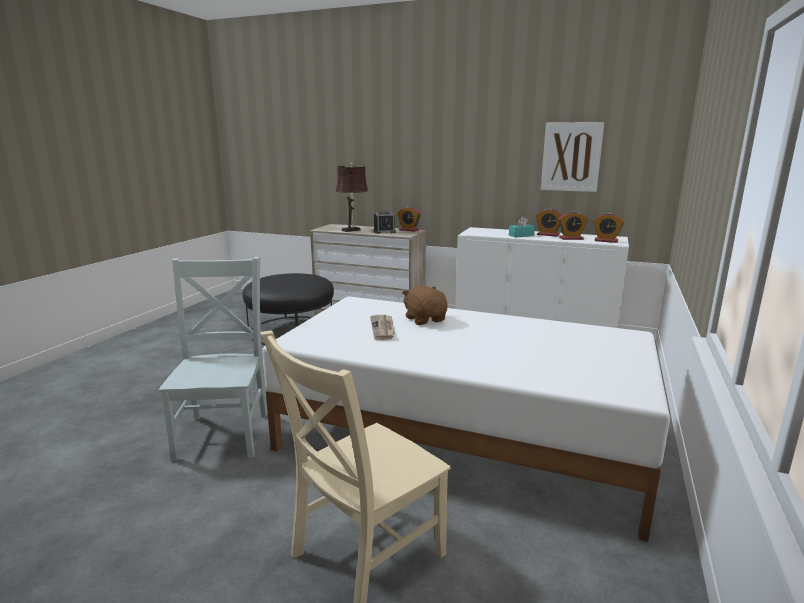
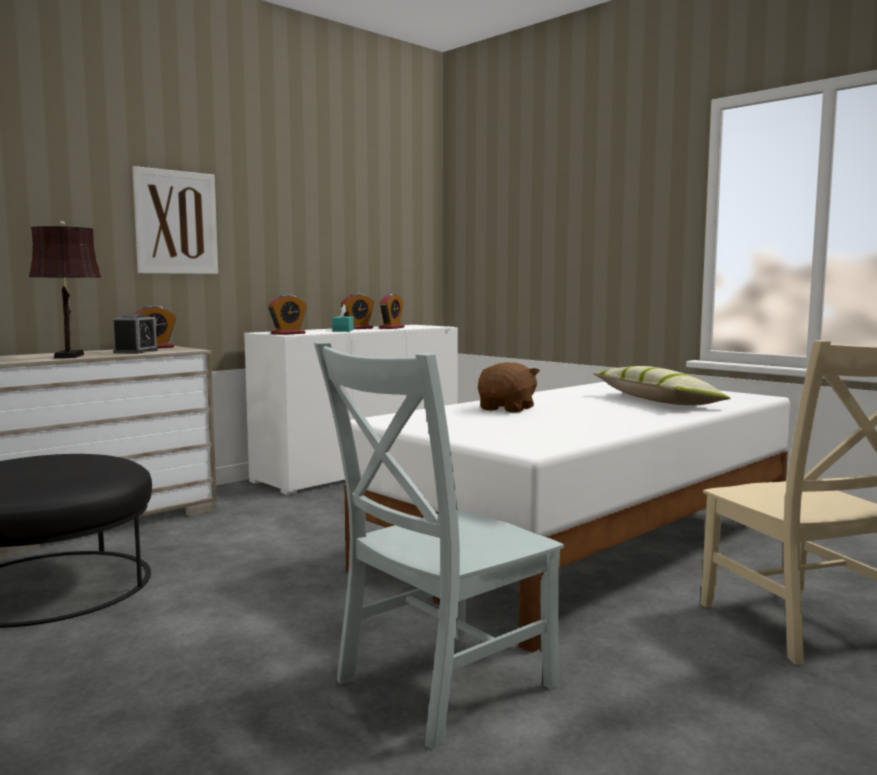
camera: 65 degrees left, 10 degrees down
grey chair [158,257,268,461] -> grey chair turned 60 degrees counterclockwise [314,342,564,749]
newspaper [370,315,395,340] -> none
brown plush toy [402,285,448,325] -> brown plush toy turned 120 degrees clockwise [478,362,540,413]
picture [541,122,604,192] -> picture moved to [132,166,218,274]
alarm clock [593,213,624,243] -> alarm clock moved to [268,295,307,335]
none -> pillow [593,366,731,405]

